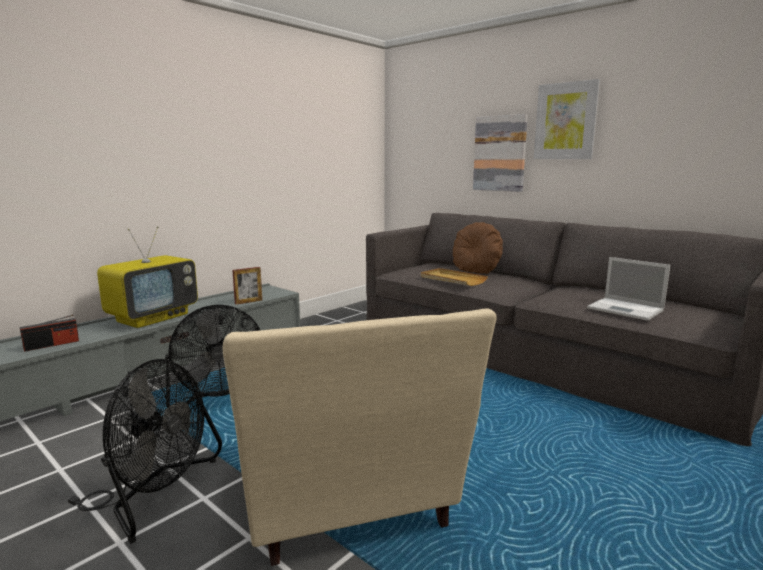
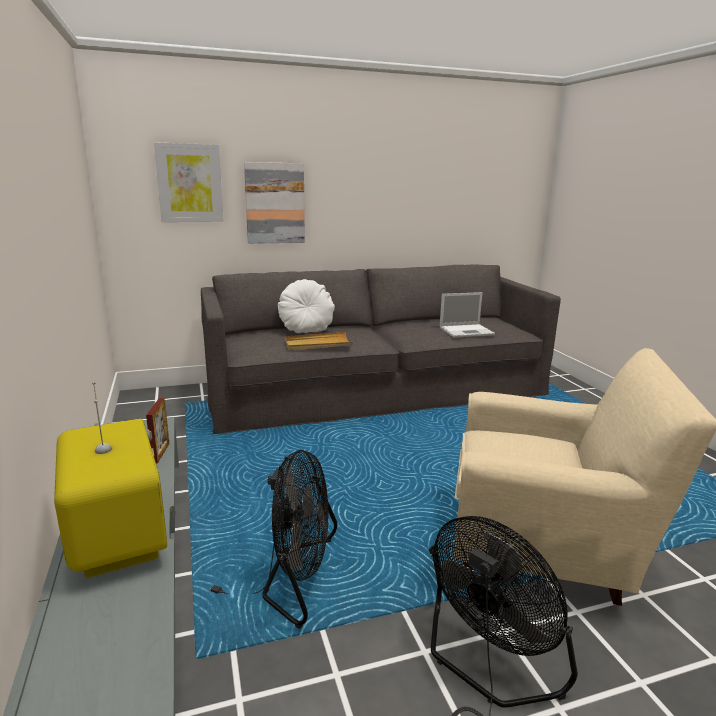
camera: 60 degrees left, 5 degrees up
radio [20,315,79,352] -> none
brown pillow [453,222,503,274] -> white pillow [278,279,335,333]
picture [534,79,600,159] -> picture moved to [154,142,224,222]

